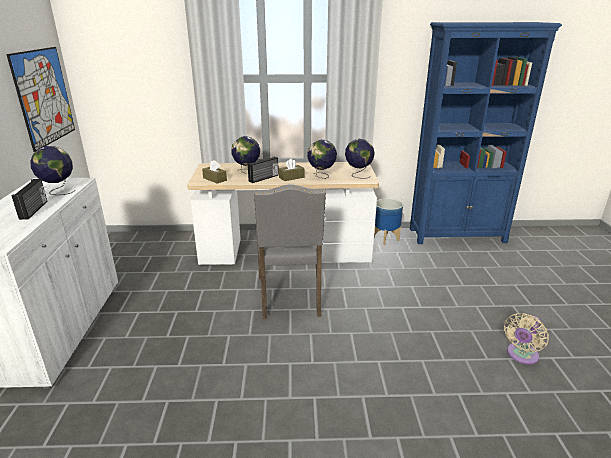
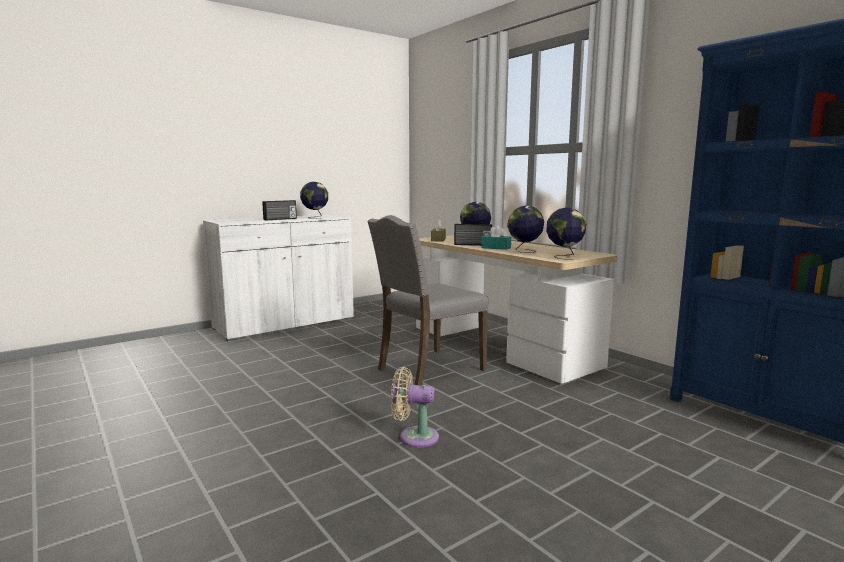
camera: 55 degrees right, 15 degrees down
picture [6,47,75,152] -> none
brown tissue box [279,158,304,181] -> turquoise tissue box [481,225,511,250]
planter [374,198,403,245] -> none
beige fan [504,313,549,365] -> beige fan moved to [391,367,439,448]

